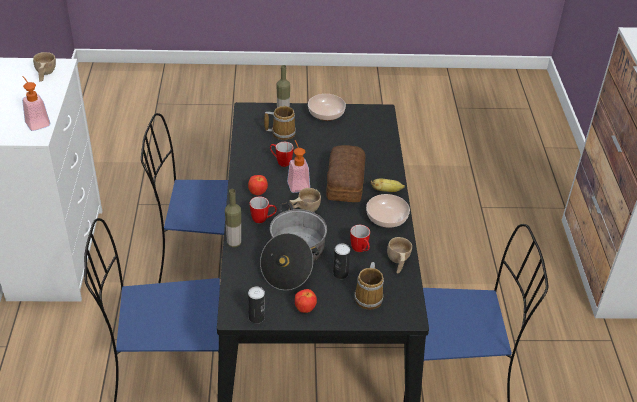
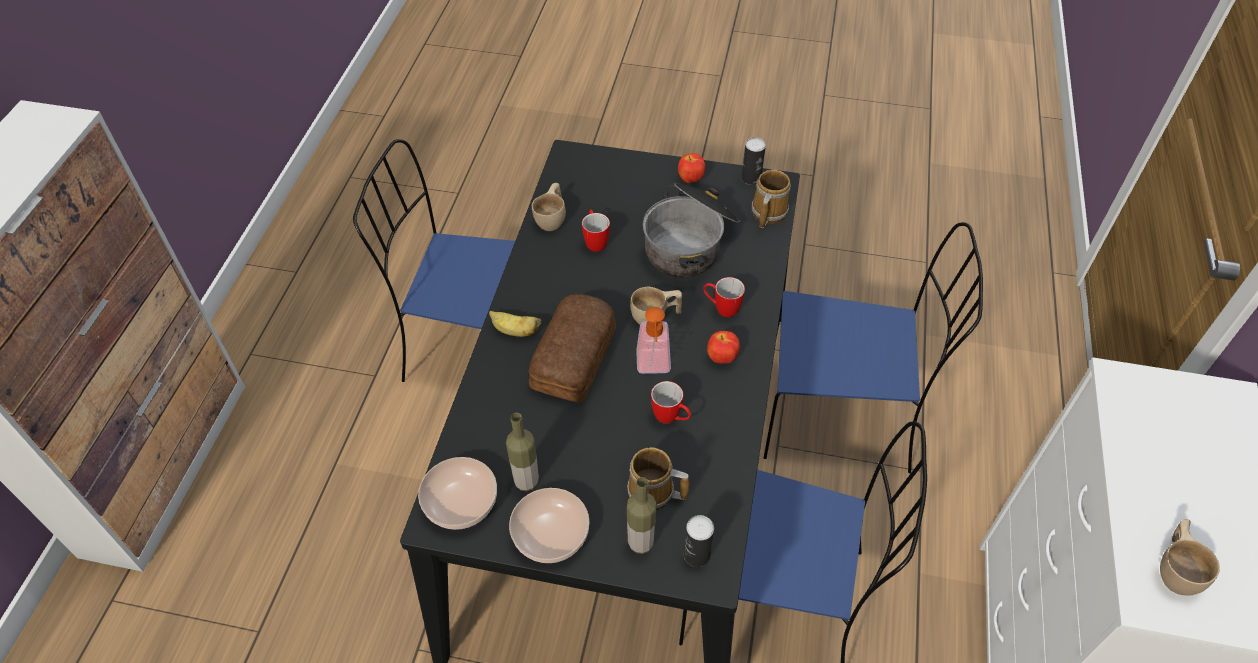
camera: 165 degrees left, 10 degrees up
soap dispenser [22,76,50,131] -> none
bottle [225,189,241,247] -> bottle moved to [506,413,539,491]
can [333,243,350,279] -> can moved to [684,515,714,567]
mug [354,262,384,310] -> mug moved to [752,170,791,228]
bowl [366,194,410,228] -> bowl moved to [418,457,497,530]

